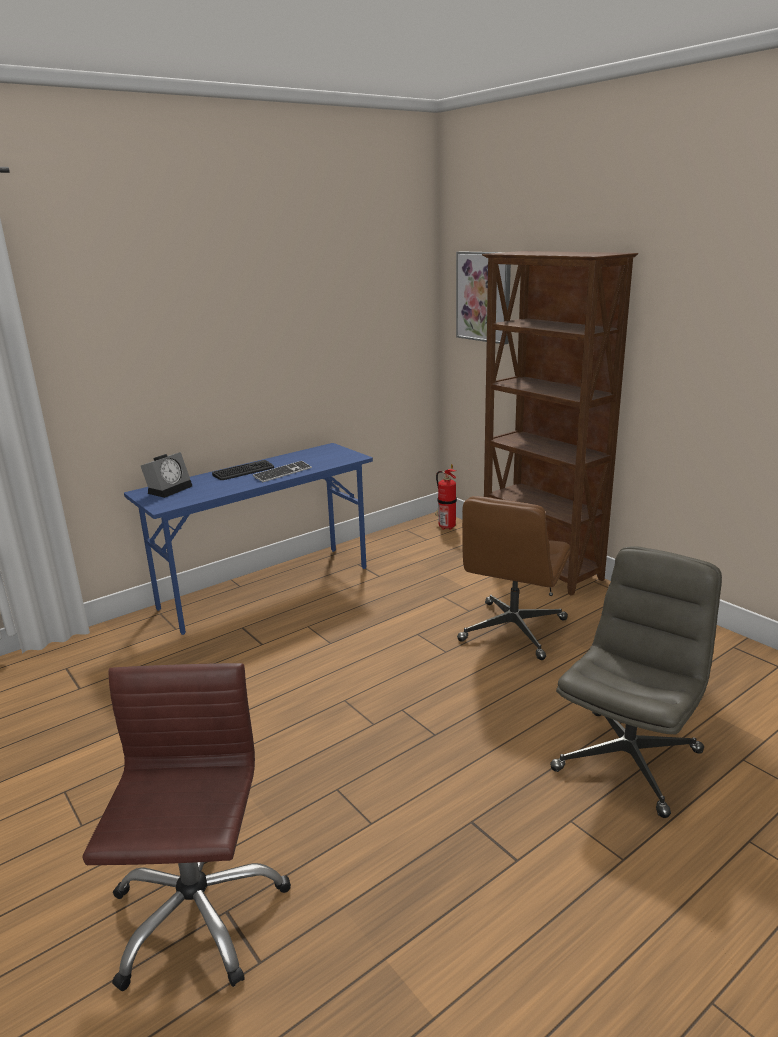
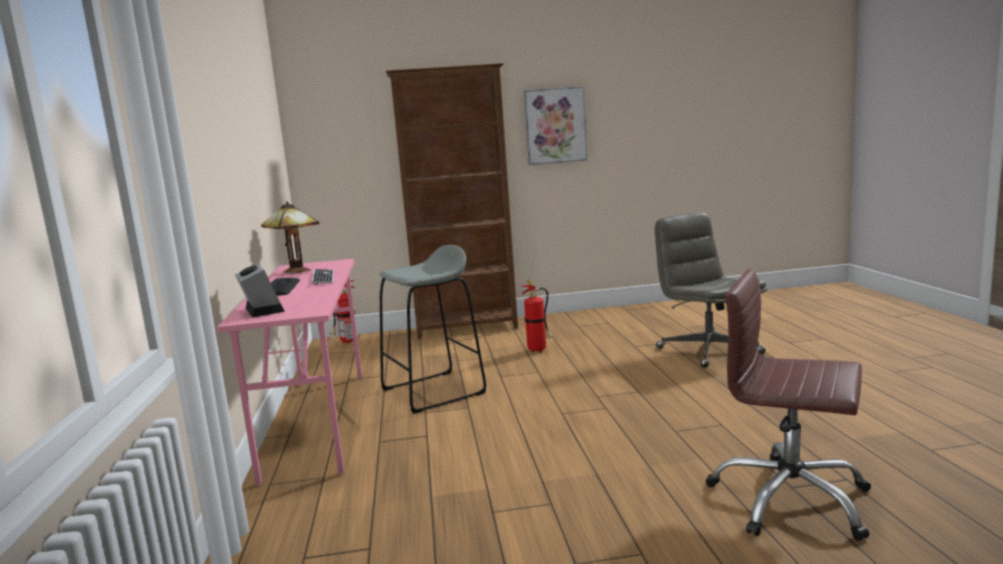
camera: 60 degrees left, 10 degrees down
blue desk [124,443,373,635] -> pink desk [217,259,362,486]
picture [456,251,511,344] -> picture moved to [524,86,587,165]
brown office chair [457,496,570,660] -> fire extinguisher [521,279,552,352]
none -> table lamp [261,201,320,274]
none -> grey stool [379,245,486,414]

